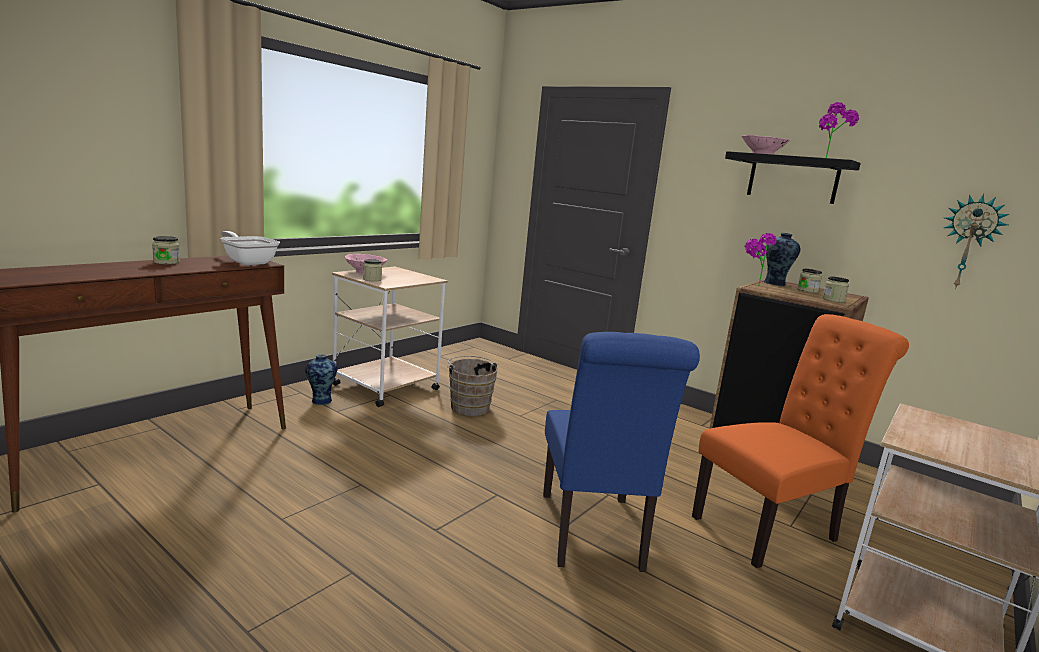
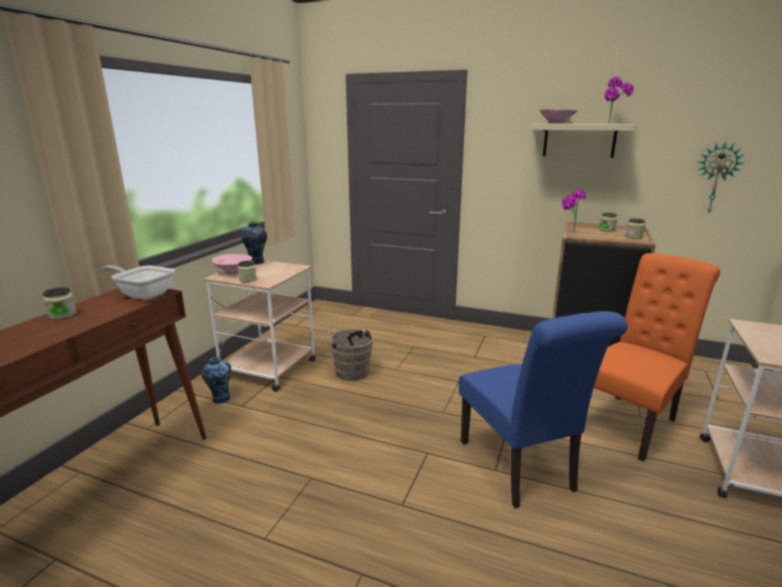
camera: 15 degrees left, 5 degrees up
black shelf [725,151,861,204] -> beige shelf [530,124,635,158]
vase [764,233,801,286] -> vase moved to [241,222,267,265]

